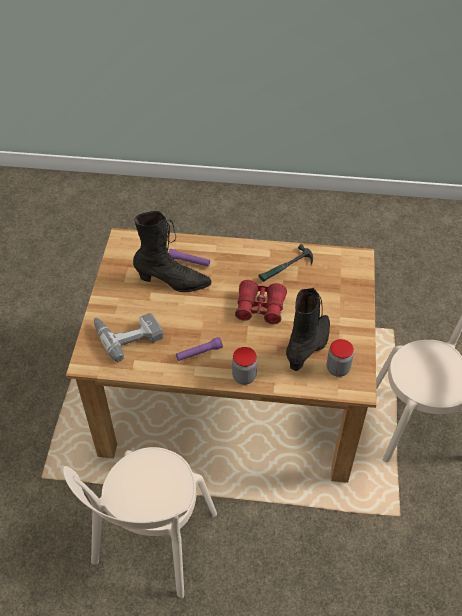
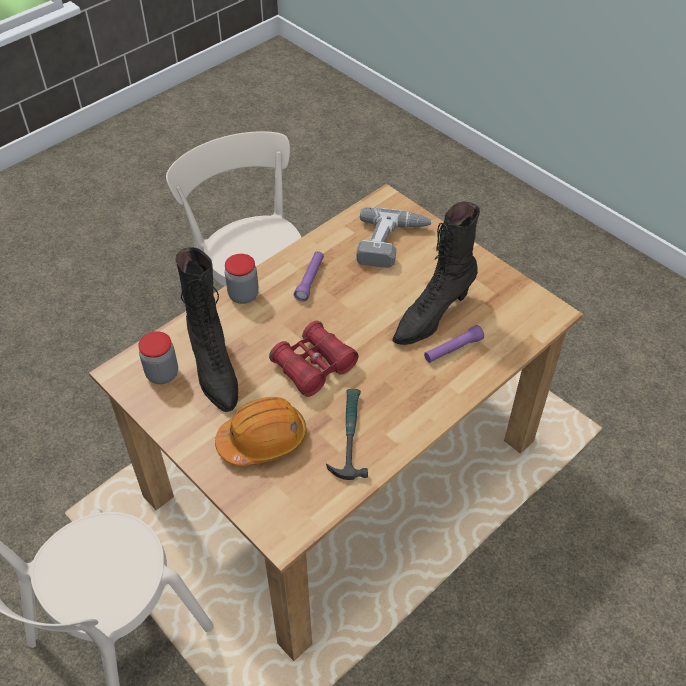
camera: 130 degrees right, 0 degrees up
none -> orange hard hat [215,397,307,466]

